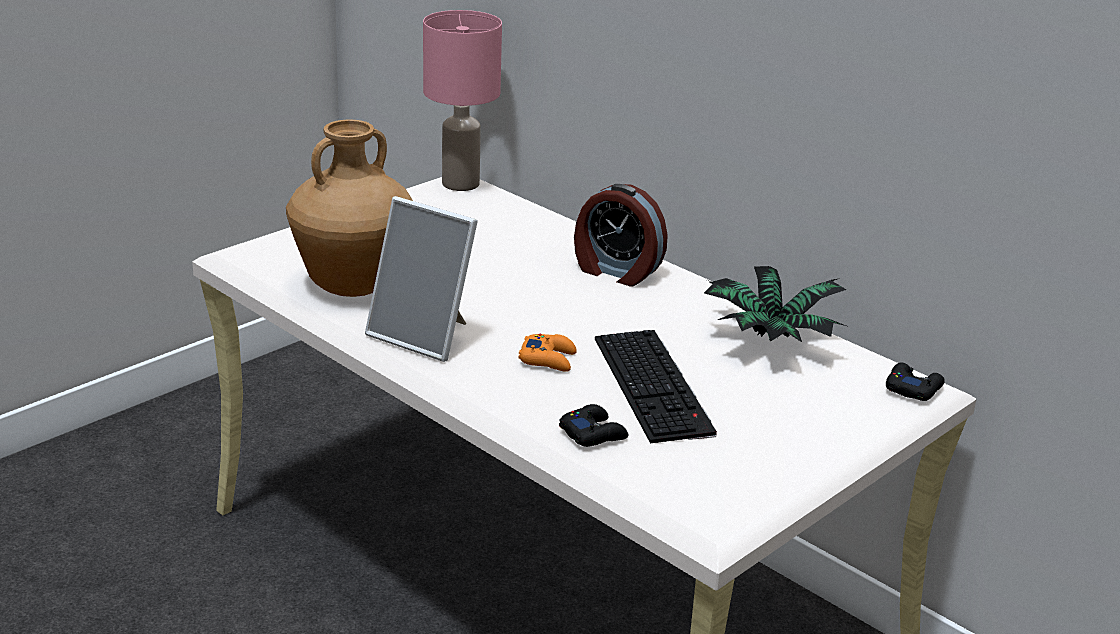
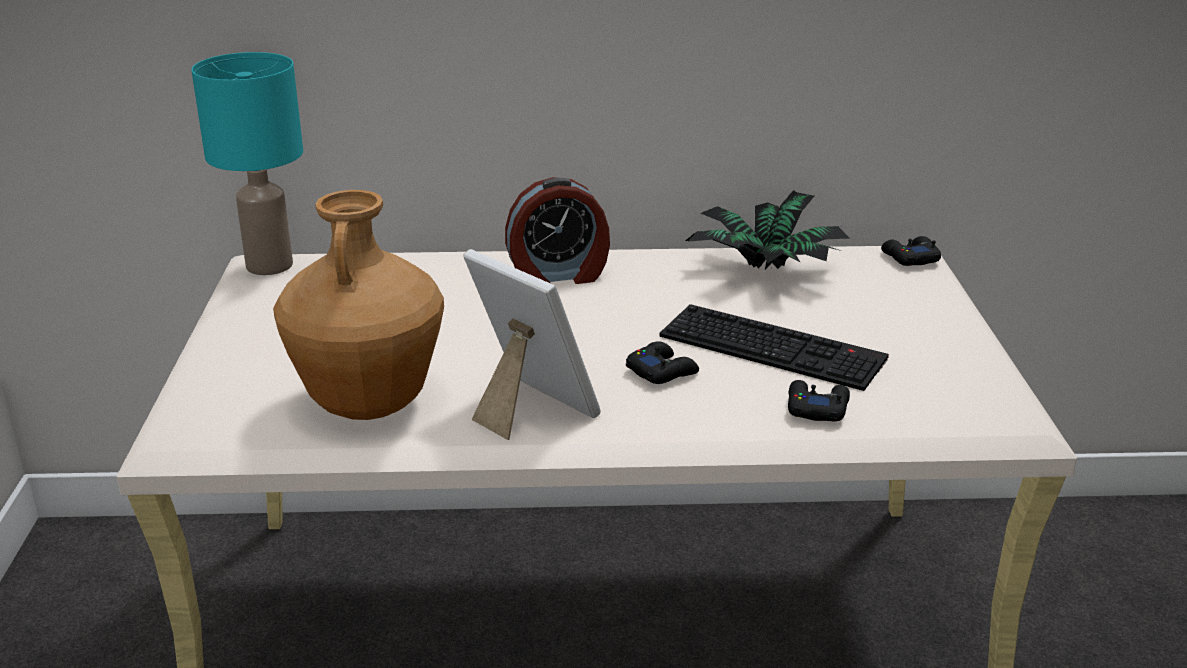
camera: 45 degrees left, 0 degrees up
picture frame [365,196,478,362] -> picture frame turned 120 degrees counterclockwise [463,249,601,440]
pink table lamp [423,10,502,191] -> turquoise table lamp [191,52,303,275]
orange game controller [518,334,577,372] -> black game controller [626,341,699,384]

